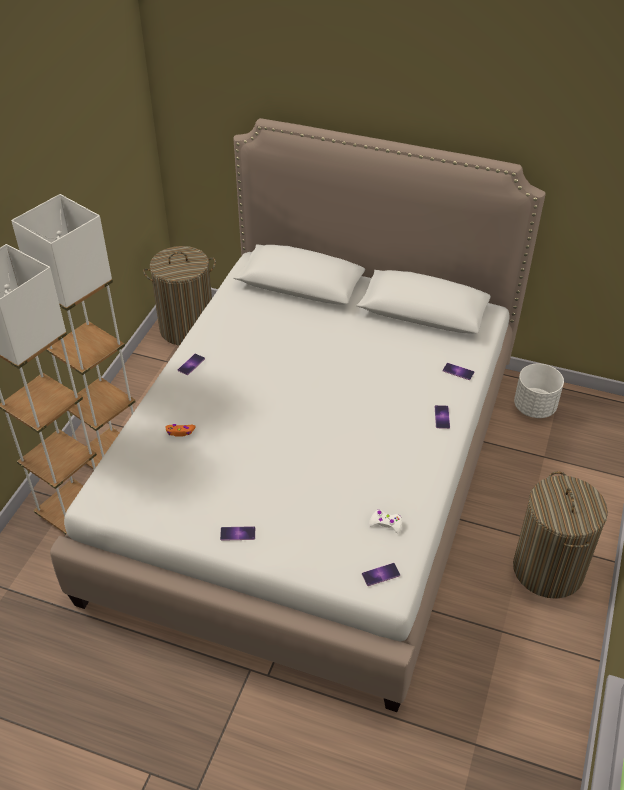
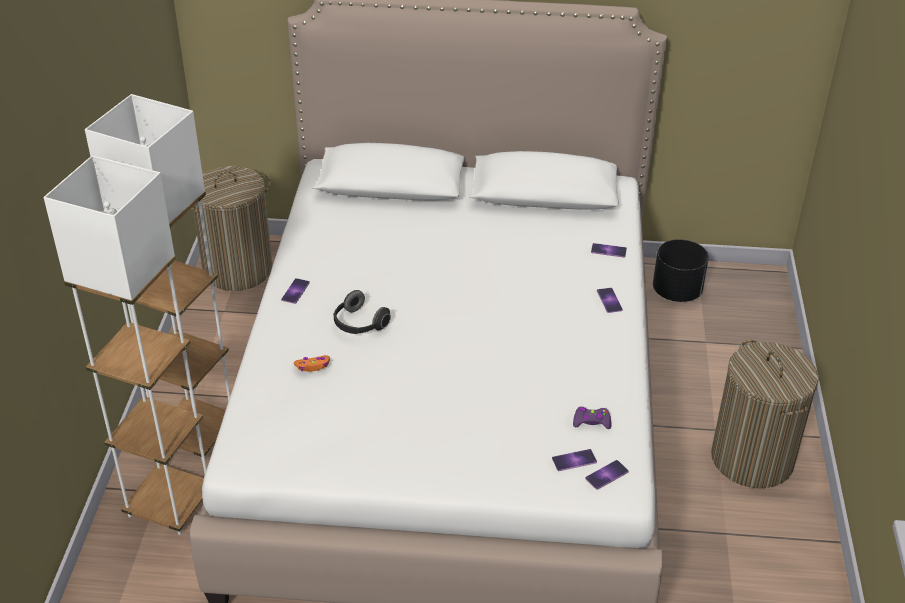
camera: 15 degrees left, 5 degrees down
phone [220,526,255,541] -> phone moved to [552,449,597,471]
white game controller [369,510,402,534] -> purple game controller [573,407,611,429]
white planter [514,364,564,418] -> black planter [653,239,709,302]
none -> headphones [334,290,391,334]

